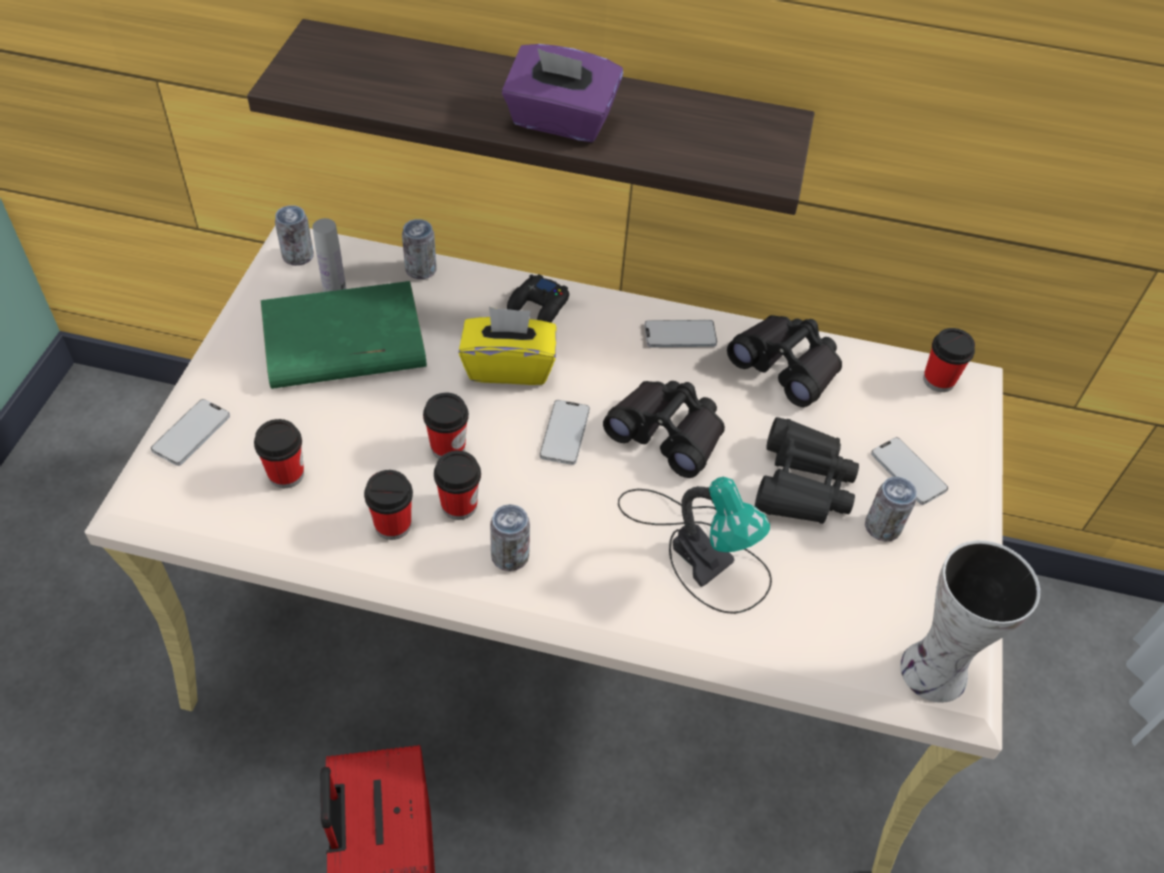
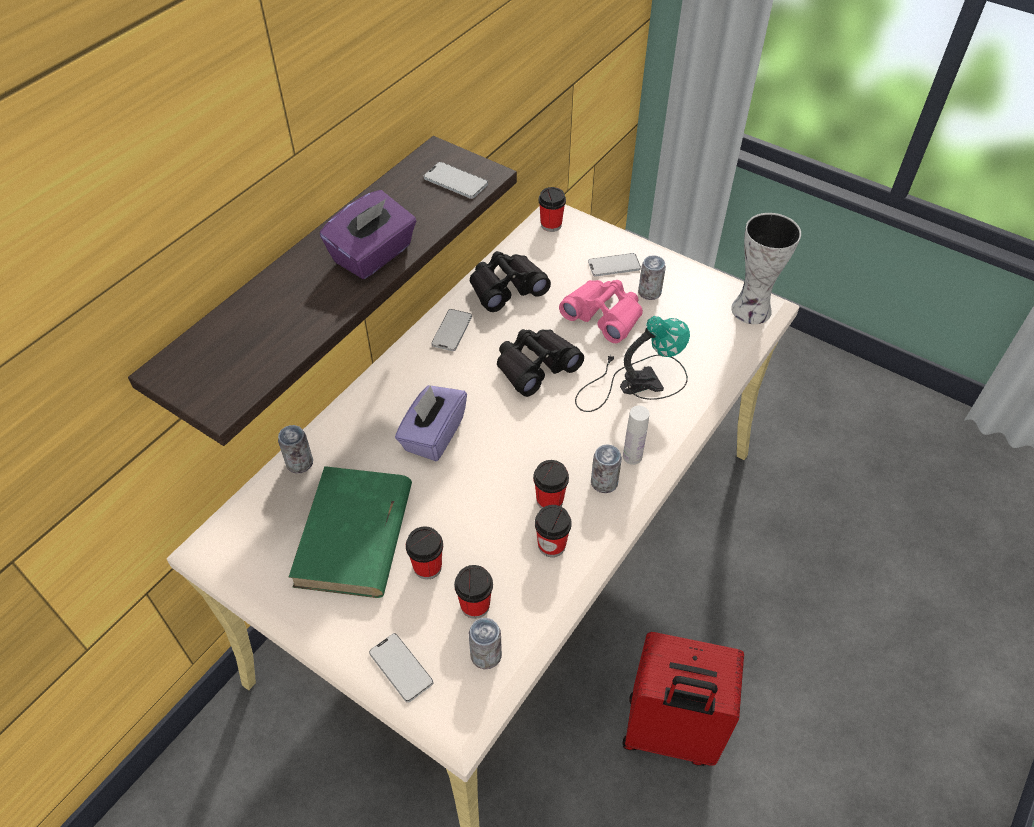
camera: 65 degrees left, 0 degrees up
can [275,205,314,266] -> can moved to [469,618,502,669]
white bottle [312,218,346,292] -> white bottle moved to [623,406,650,465]
cup [423,393,469,459] -> cup moved to [406,526,443,580]
yellow tissue box [459,307,556,385] -> purple tissue box [395,385,467,461]
black game controller [507,274,569,323] -> none
phone [540,400,590,465] -> phone moved to [424,162,488,199]
black binoculars [755,417,859,524] -> pink binoculars [559,280,643,343]

